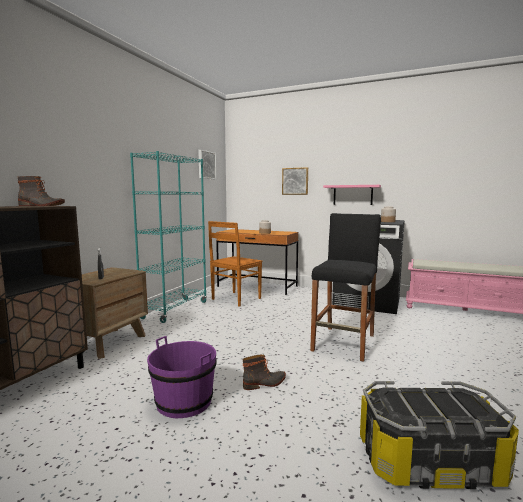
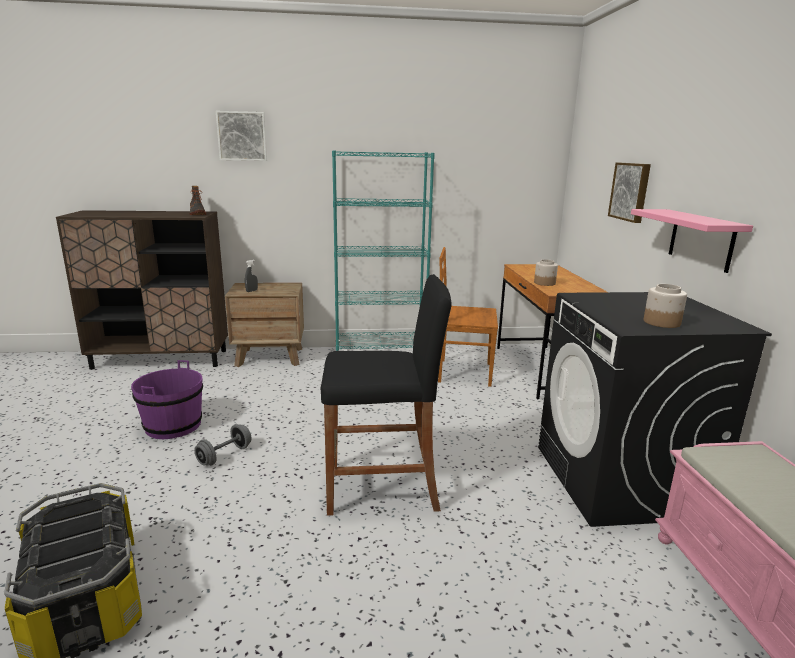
camera: 60 degrees right, 10 degrees up
picture [198,150,216,179] -> picture moved to [216,111,267,161]
boot [243,354,286,390] -> grey dumbbell [194,424,251,466]

